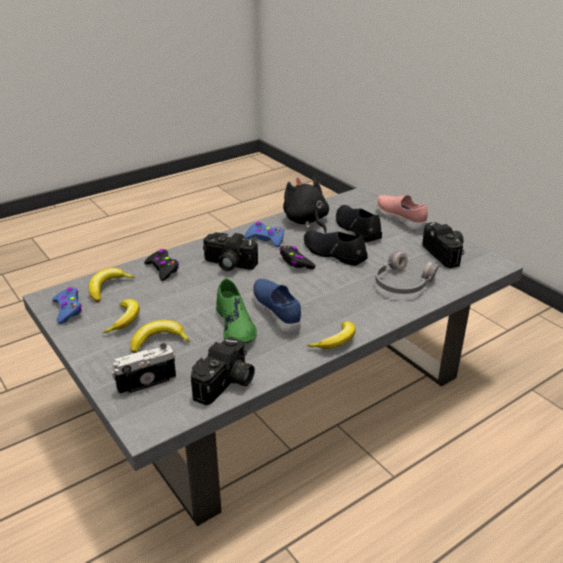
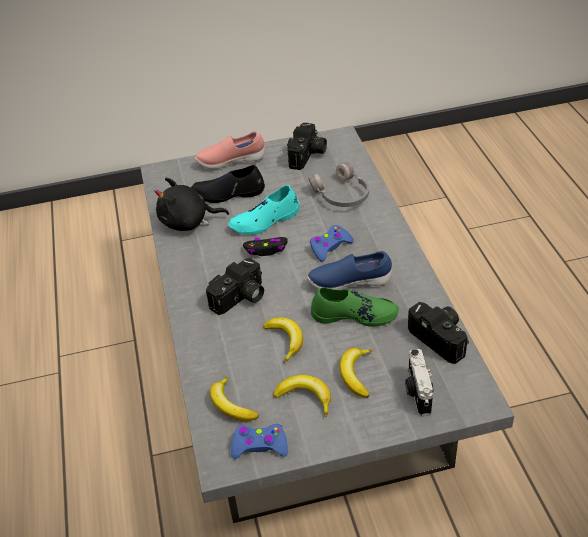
camera: 65 degrees left, 10 degrees up
black game controller [144,249,179,281] -> none
blue game controller [244,222,284,247] -> blue game controller moved to [310,225,354,262]
black shoe [304,230,368,266] -> turquoise shoe [228,185,300,235]
banana [307,321,356,349] -> banana moved to [263,317,303,363]
camera [422,222,464,268] -> camera turned 105 degrees clockwise [287,123,327,170]

